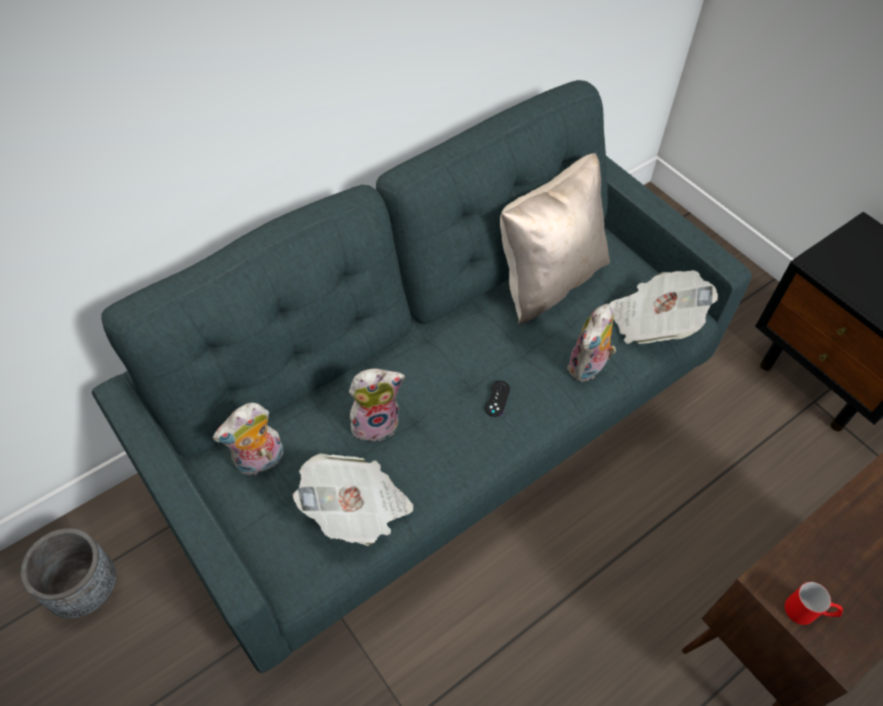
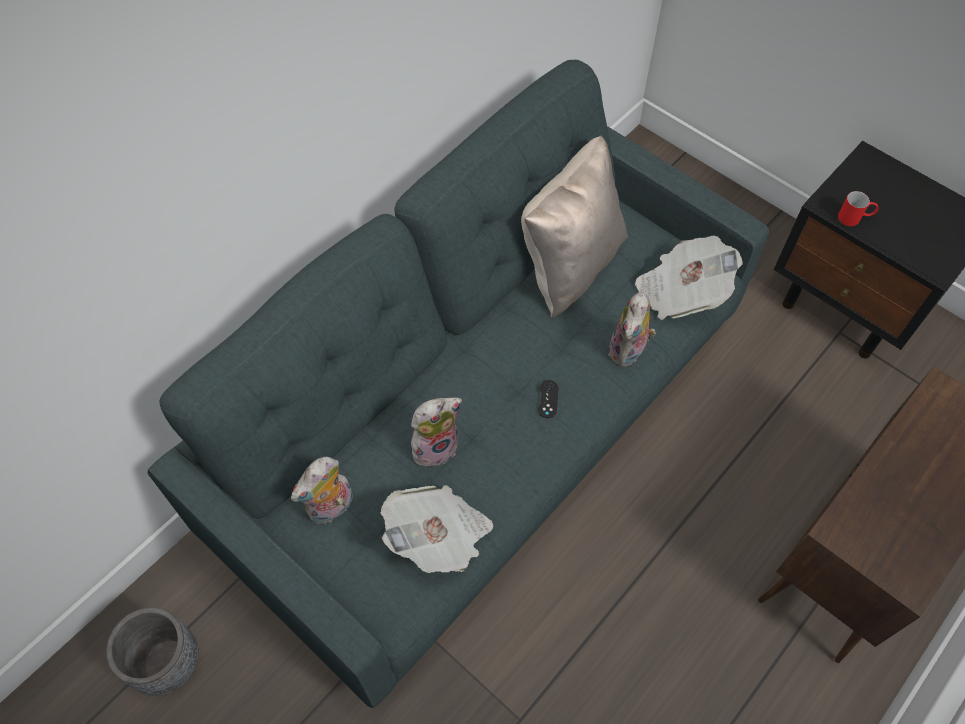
camera: 10 degrees left, 5 degrees up
red mug [785,582,843,625] -> red mug moved to [838,191,878,226]

